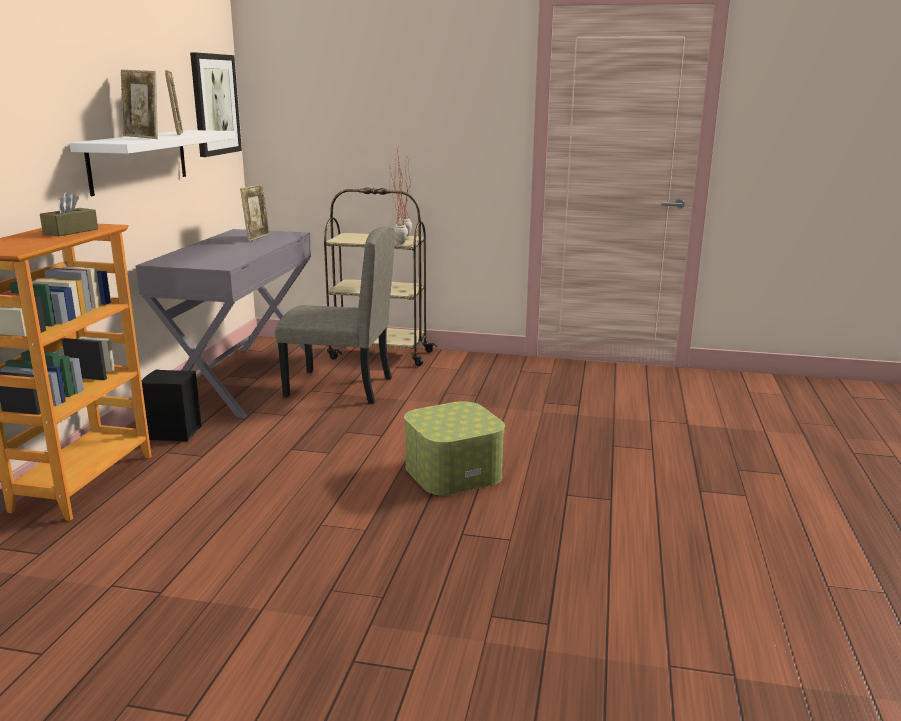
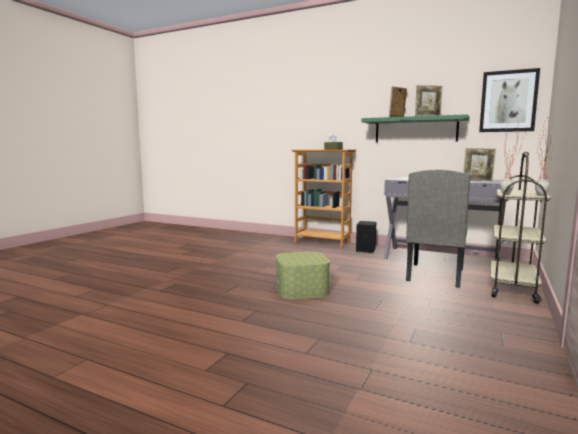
camera: 105 degrees right, 10 degrees down
white shelf [70,130,235,196] -> green shelf [361,114,469,142]

